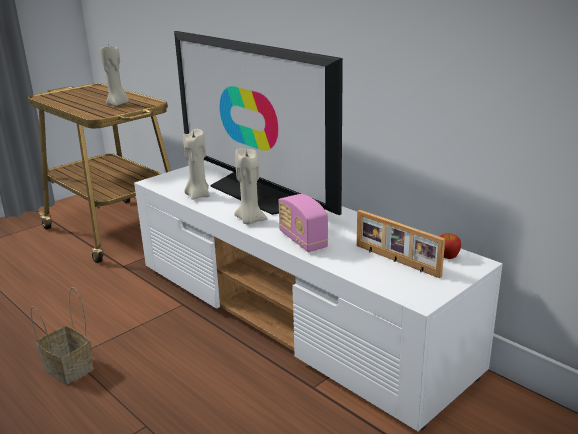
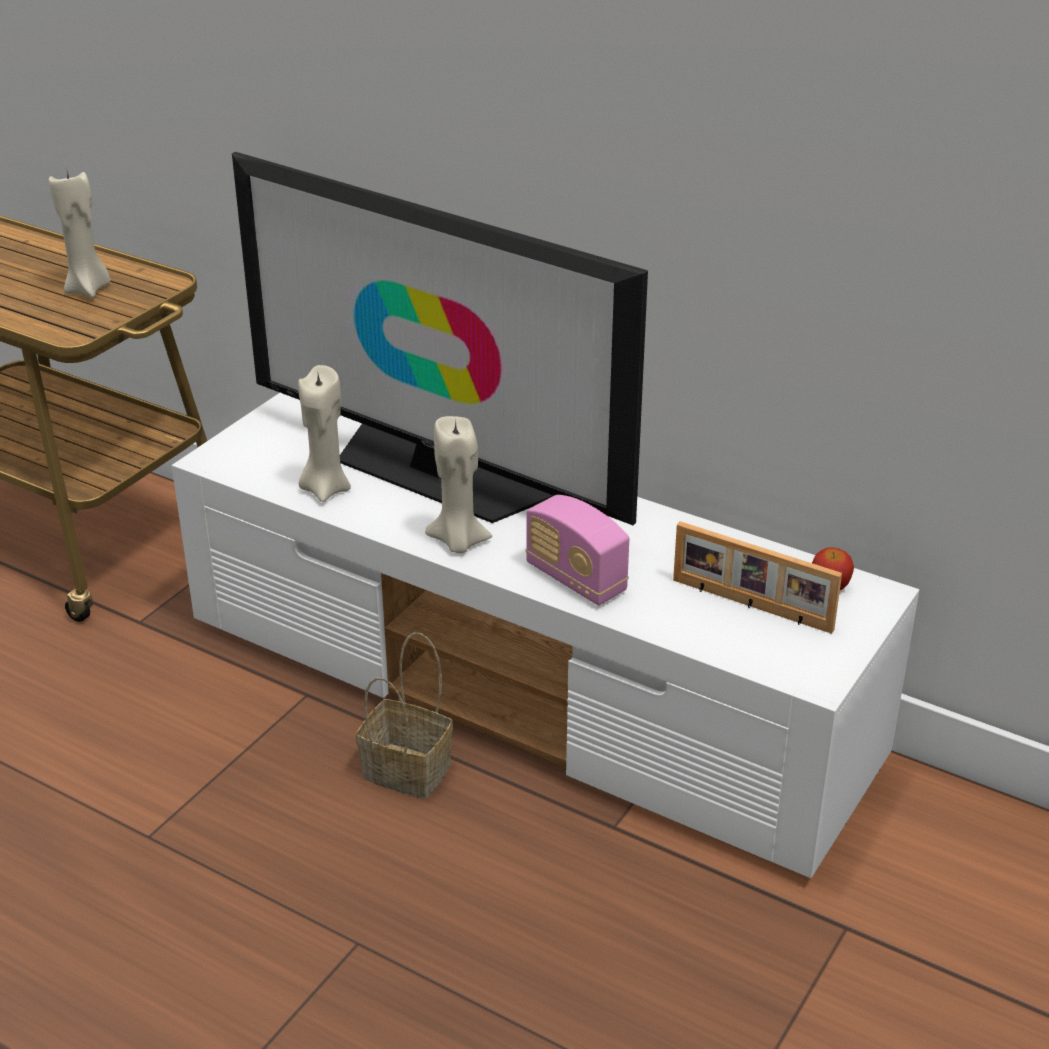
camera: 15 degrees left, 10 degrees up
basket [30,287,93,384] -> basket moved to [356,633,453,799]

